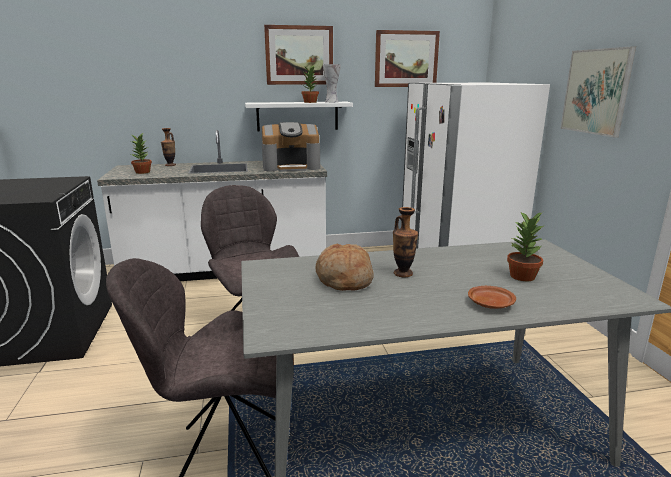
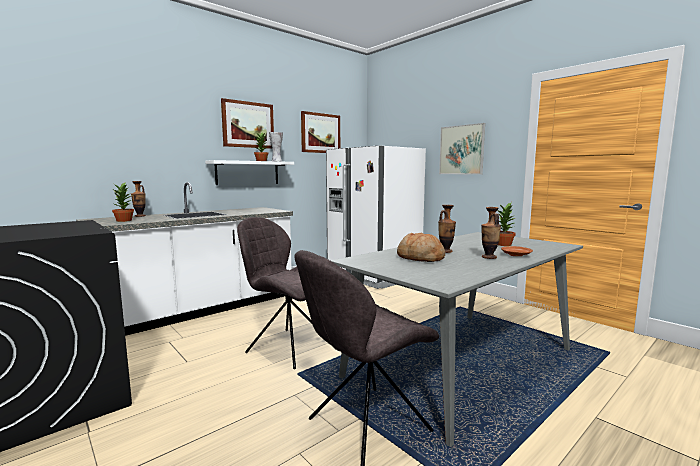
camera: 30 degrees left, 10 degrees down
coffee machine [262,122,320,172] -> none
none -> vase [481,207,501,259]

